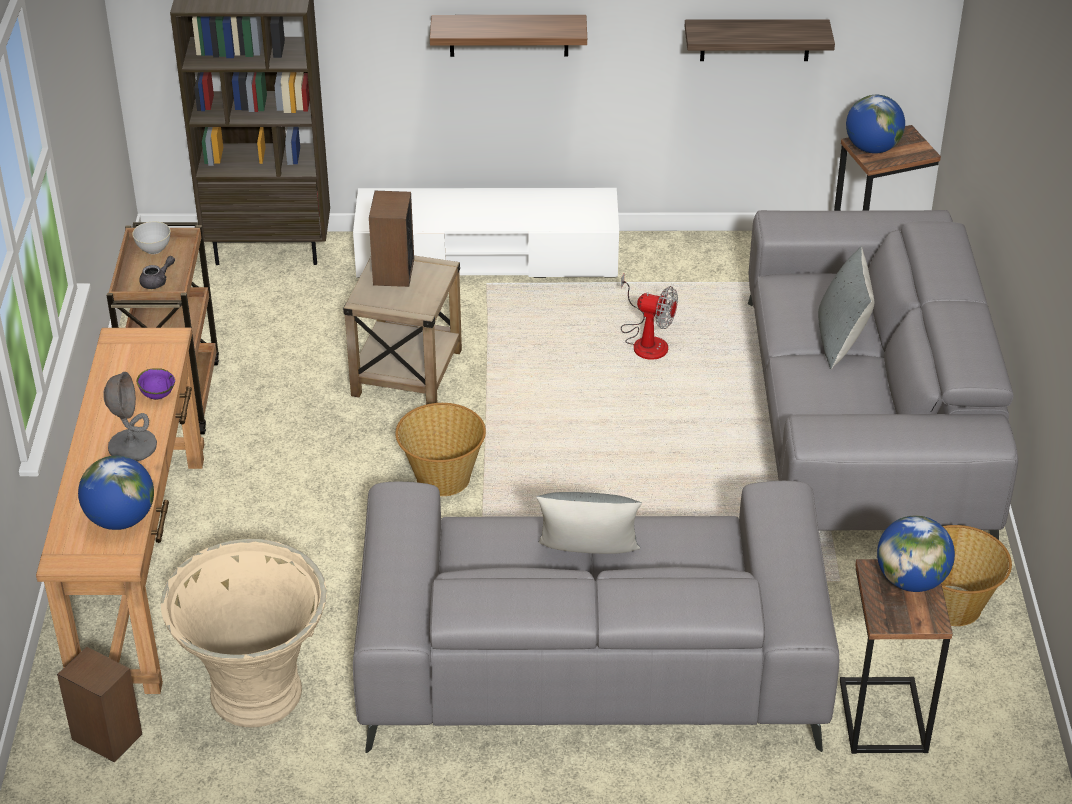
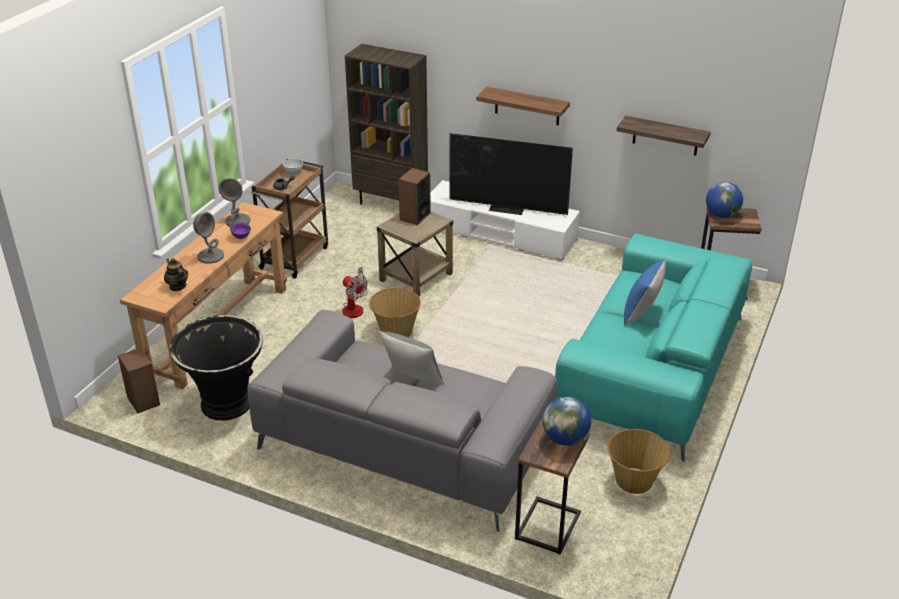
camera: 25 degrees right, 5 degrees down
globe [78,456,154,530] -> teapot [164,258,188,291]
beige planter [161,539,327,727] -> black planter [170,315,263,420]
fan [621,274,678,360] -> fan moved to [342,267,368,318]
grey sofa [748,210,1018,540] -> turquoise sofa [555,234,752,462]
grey pillow [818,247,874,369] -> blue pillow [624,258,666,326]
none -> grey table lamp [219,178,250,227]
none -> television [449,133,573,215]

